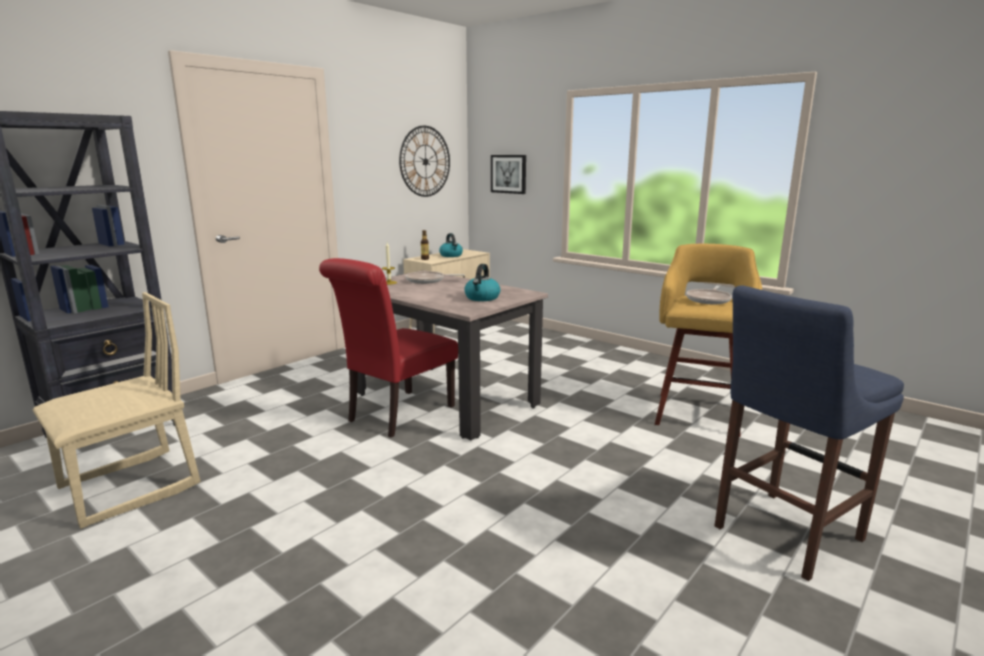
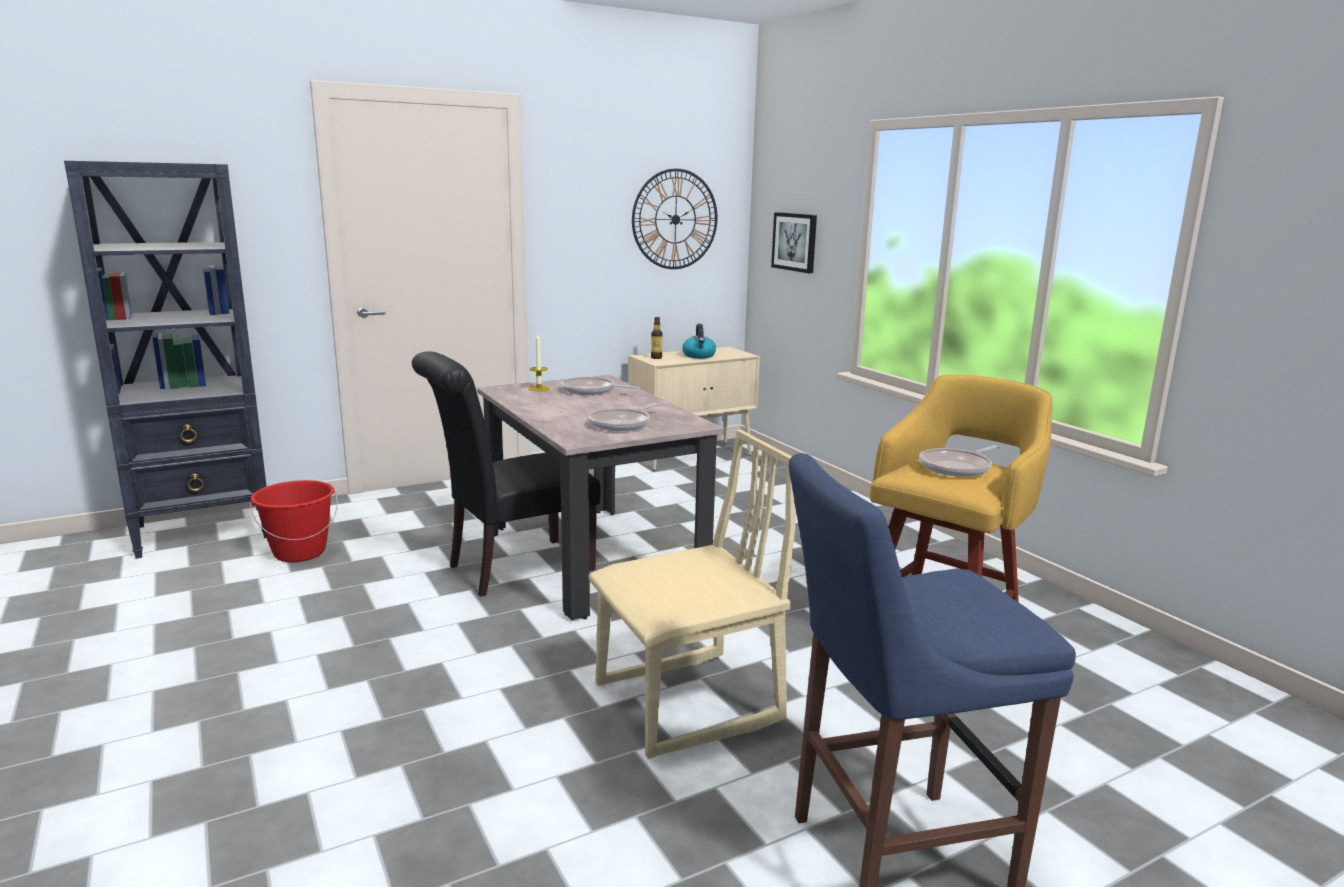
camera: 20 degrees right, 0 degrees up
beige chair [33,292,200,529] -> beige chair moved to [588,430,796,759]
red chair [319,258,458,438] -> black chair [412,351,601,597]
kettle [464,264,501,301] -> frying pan [589,403,660,431]
none -> red bucket [250,480,338,562]

